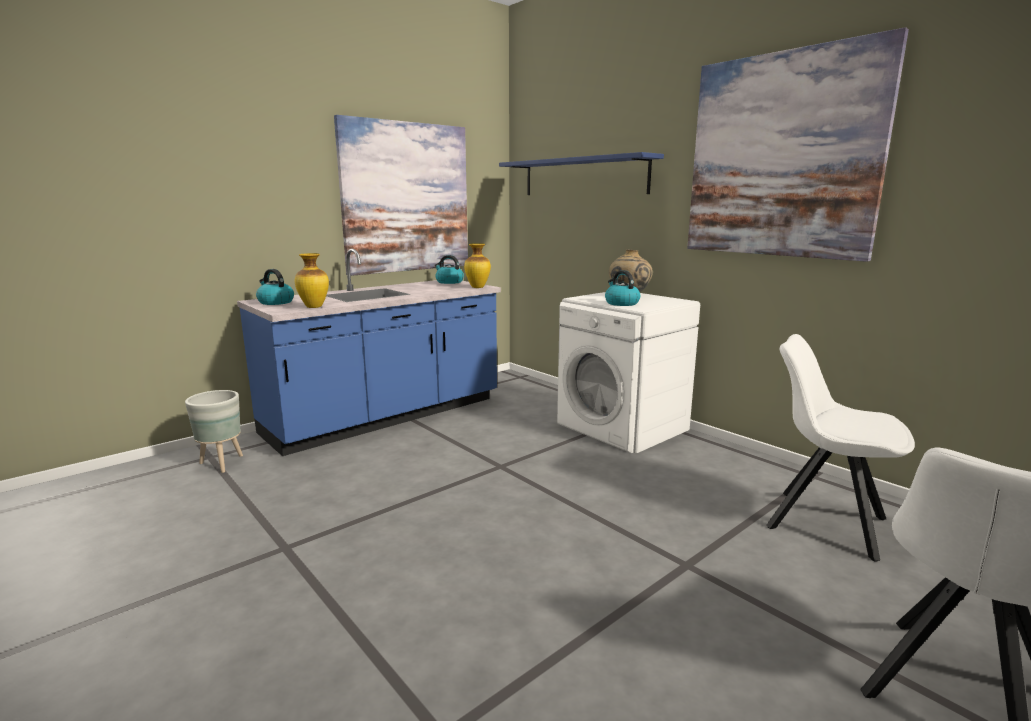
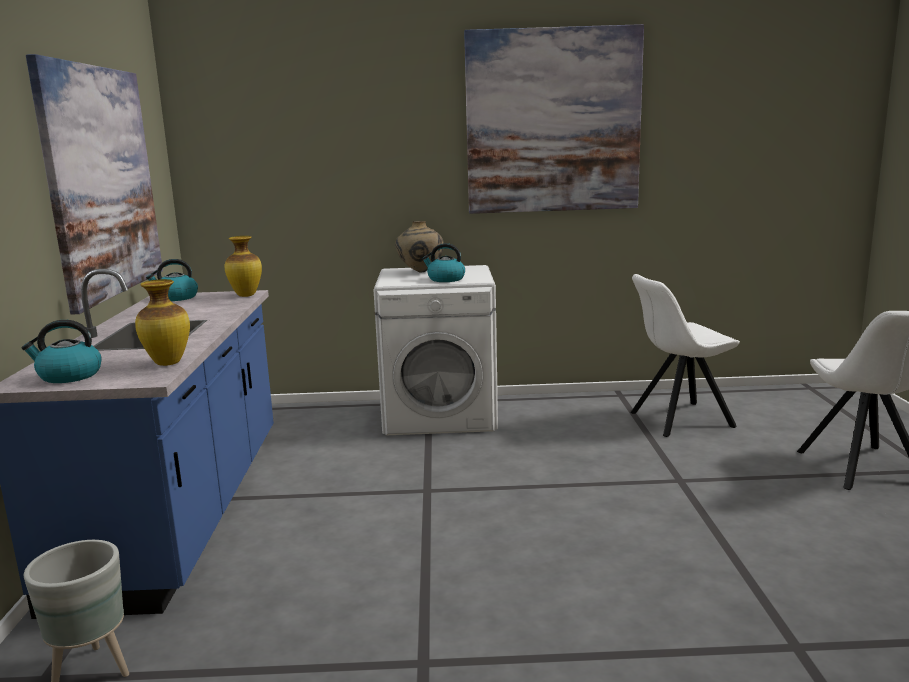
camera: 50 degrees left, 0 degrees up
blue shelf [499,152,664,195] -> none

